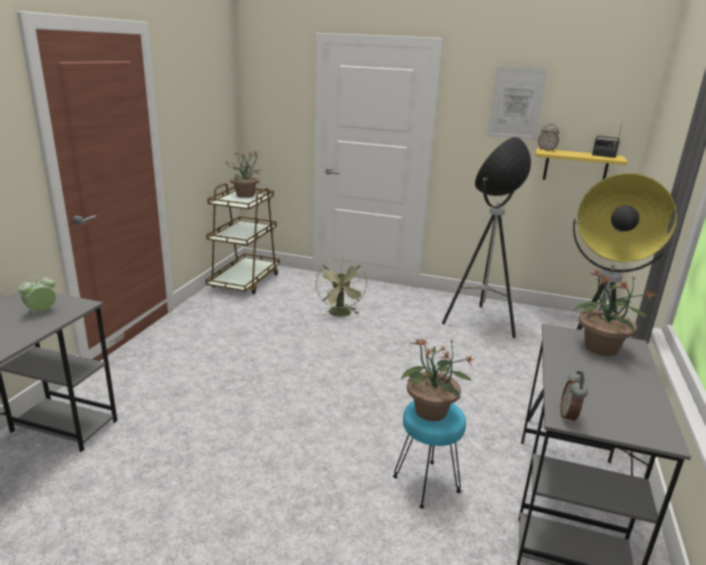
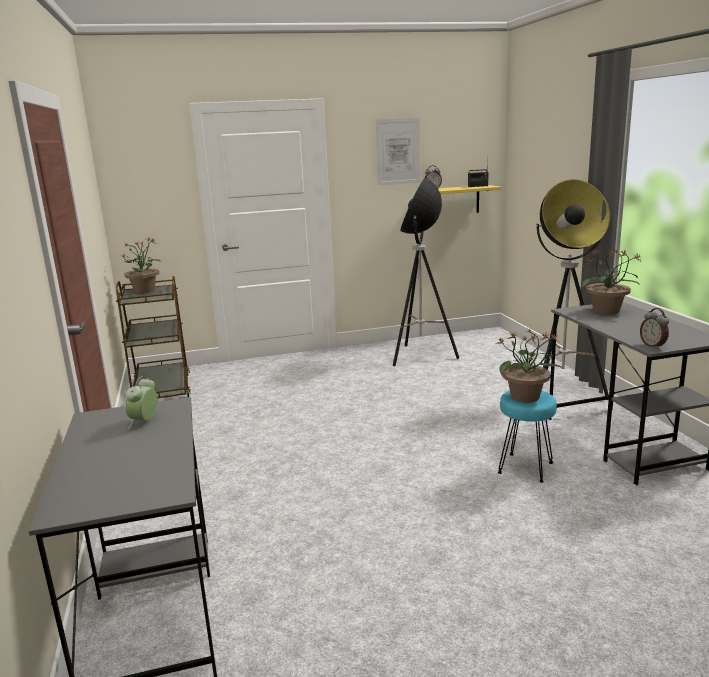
camera: 30 degrees left, 5 degrees down
green fan [316,258,367,317] -> none

